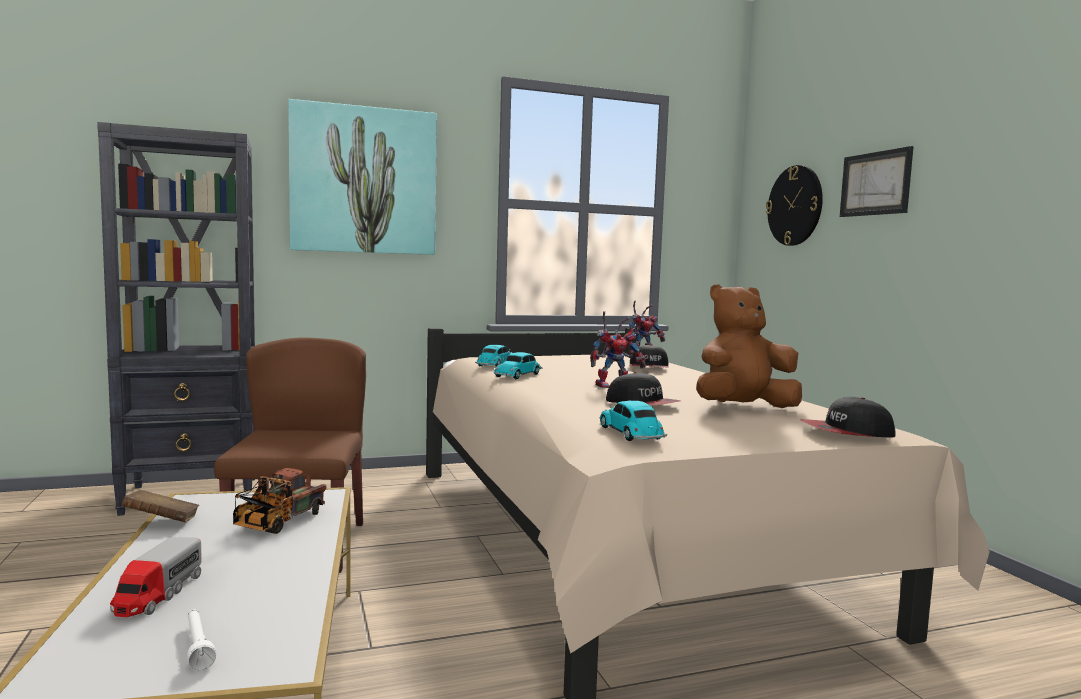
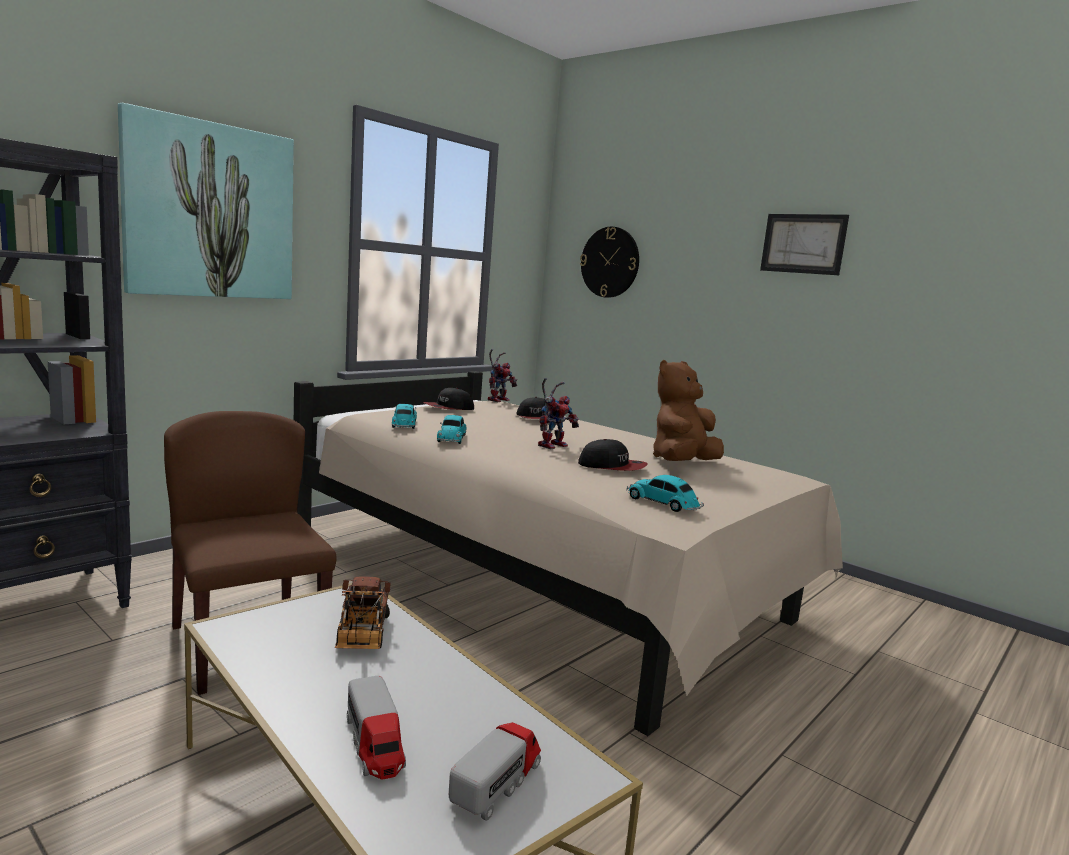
camera: 30 degrees left, 5 degrees up
brown book [121,490,199,522] -> none
white flashlight [187,609,216,671] -> toy truck [449,722,541,821]
cap [801,397,896,437] -> cap moved to [423,388,474,410]
picture [840,146,914,217] -> picture moved to [760,214,849,275]

